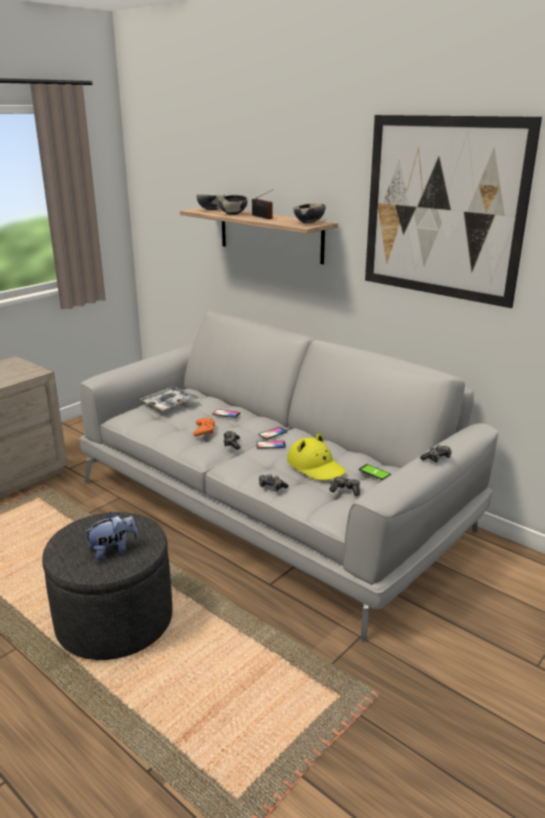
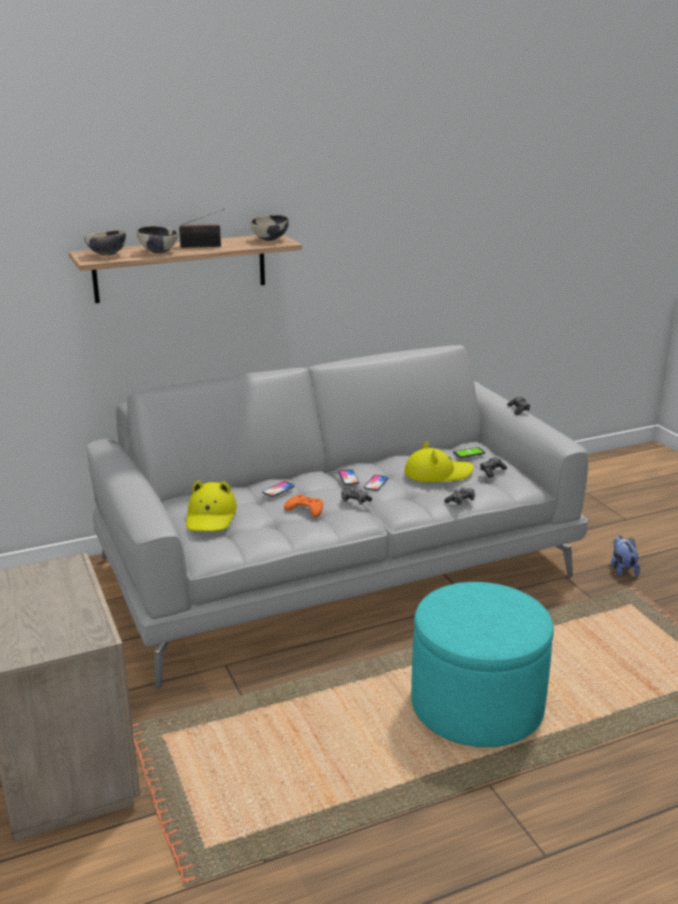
camera: 65 degrees left, 0 degrees up
grey ottoman [42,512,173,660] -> turquoise ottoman [411,582,554,747]
plush toy [84,512,138,561] -> plush toy moved to [611,536,640,577]
tray [140,387,199,411] -> yellow hat [186,480,237,531]
picture [365,115,542,308] -> none

